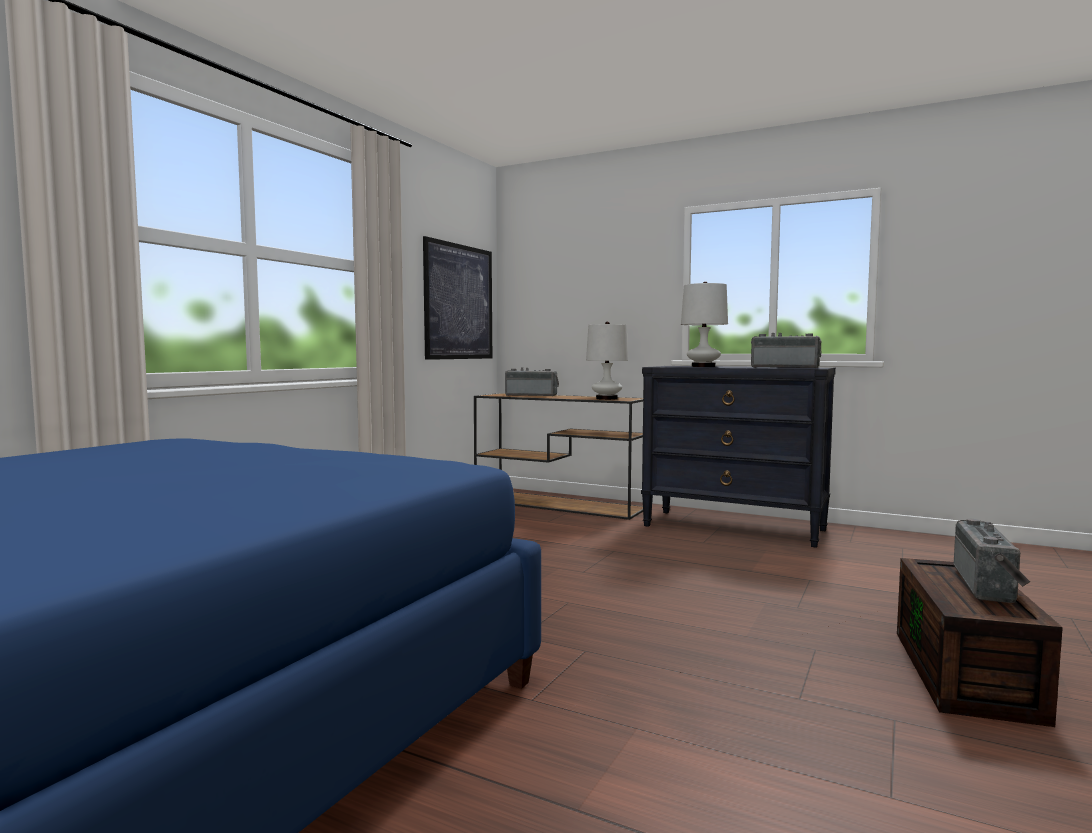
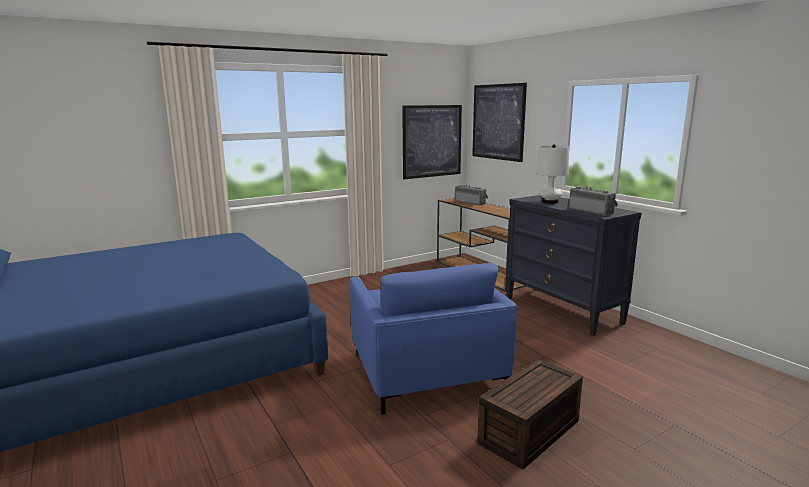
camera: 30 degrees right, 10 degrees up
white table lamp [586,321,628,400] -> none
radio [954,519,1030,603] -> none
none -> blue armchair [349,263,517,415]
none -> picture [472,83,527,162]

